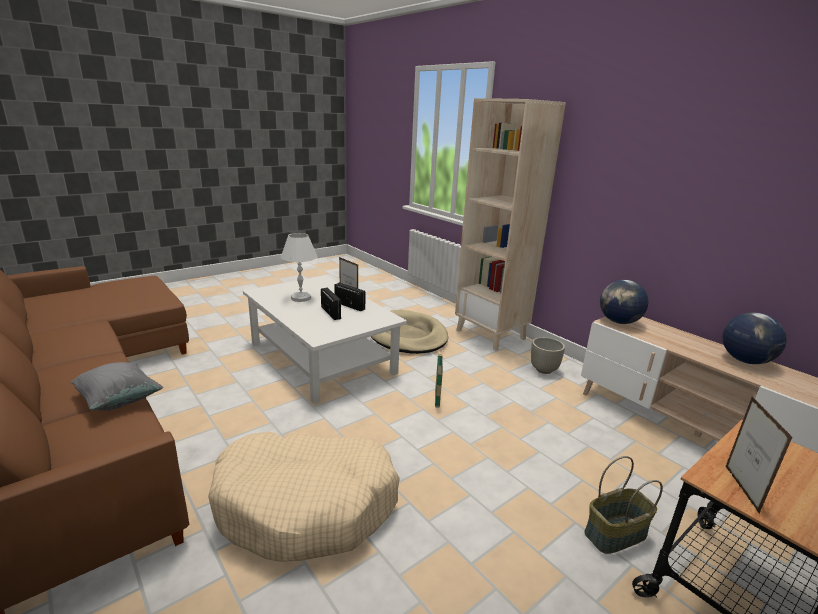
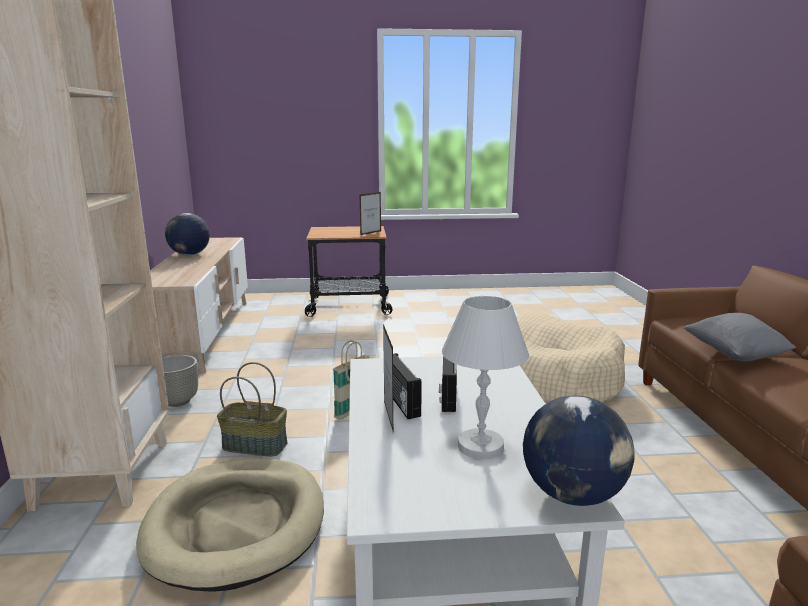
camera: 145 degrees left, 5 degrees down
basket [584,456,663,554] -> basket moved to [217,362,288,456]
globe [600,280,649,324] -> globe moved to [523,395,635,506]

